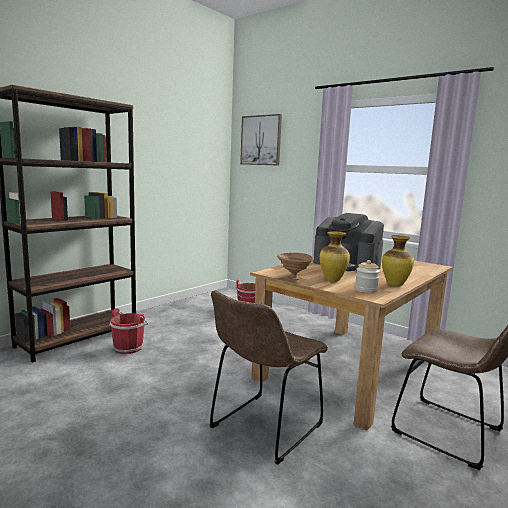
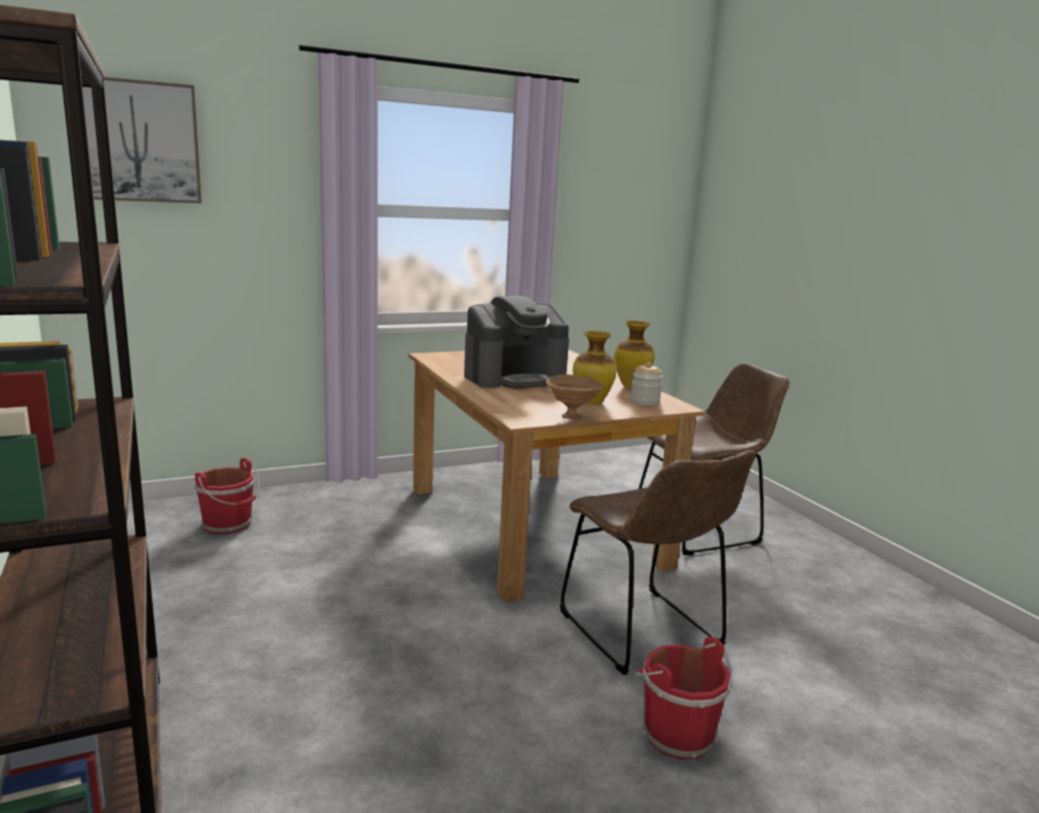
camera: 65 degrees left, 5 degrees up
red bucket [109,308,148,354] -> red bucket moved to [635,636,731,760]

